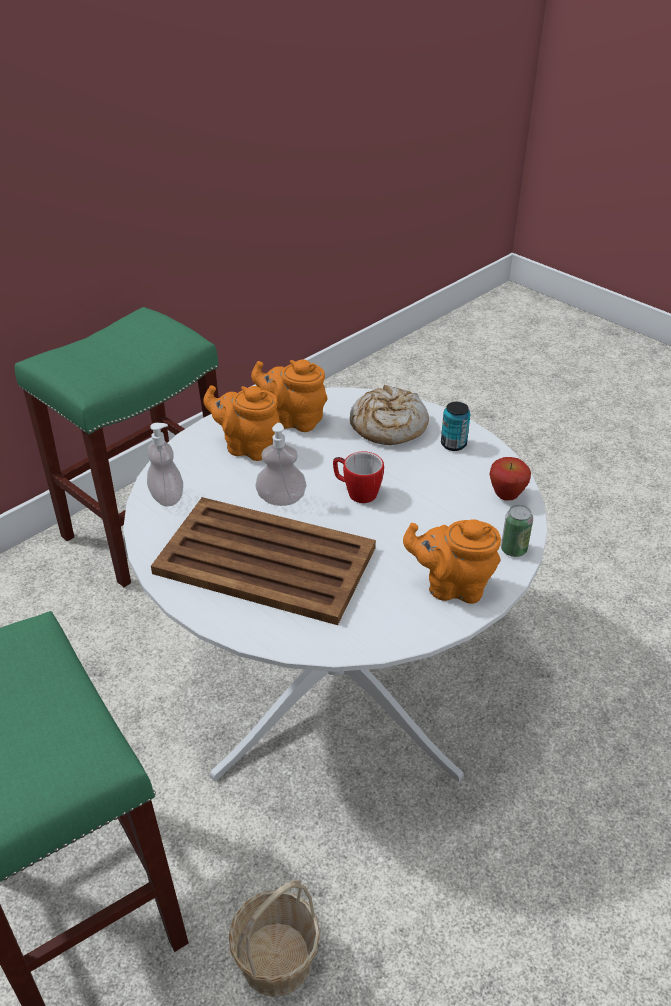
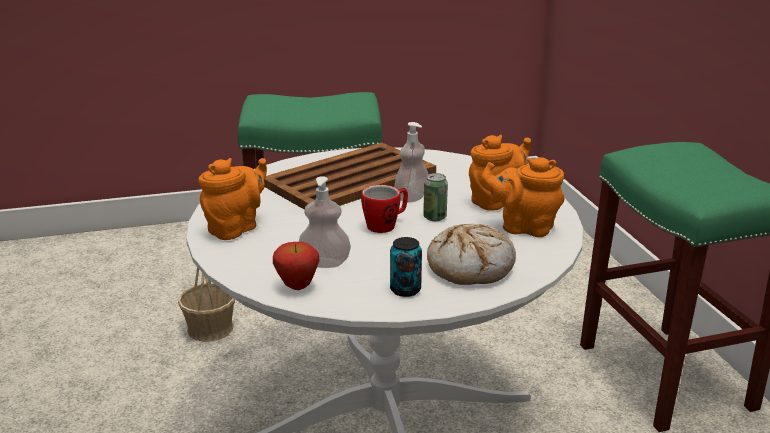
camera: 120 degrees right, 15 degrees down
soap dispenser [147,423,183,507] -> soap dispenser moved to [299,176,351,268]
orange teapot [251,359,327,432] -> orange teapot turned 120 degrees counterclockwise [481,157,565,237]
can [501,505,533,557] -> can moved to [423,173,448,221]

